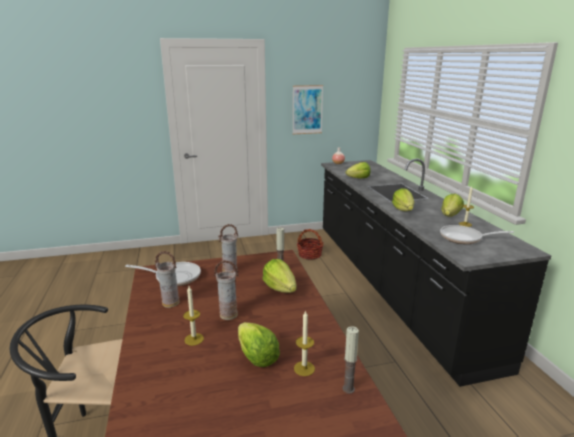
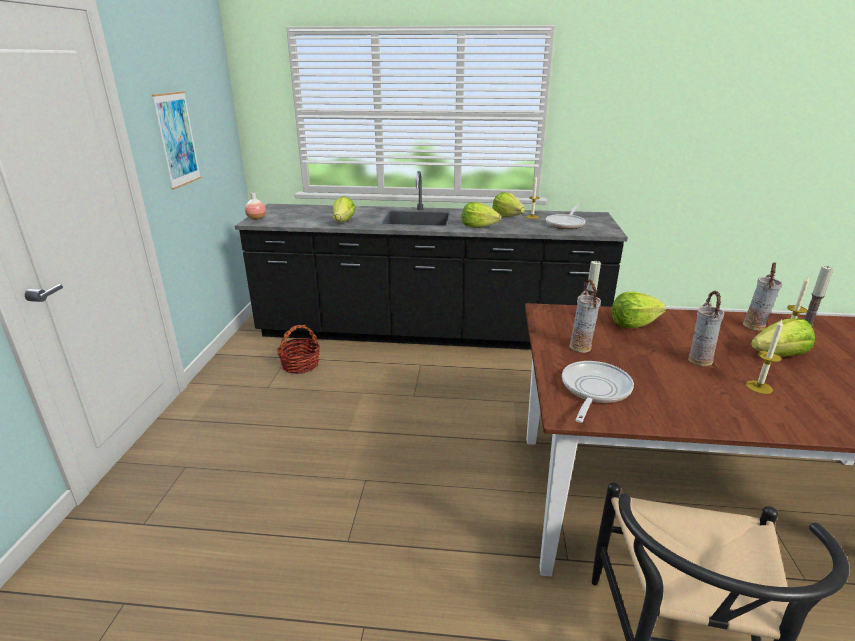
camera: 70 degrees left, 5 degrees up
vase [155,251,180,308] -> vase moved to [743,263,782,331]

